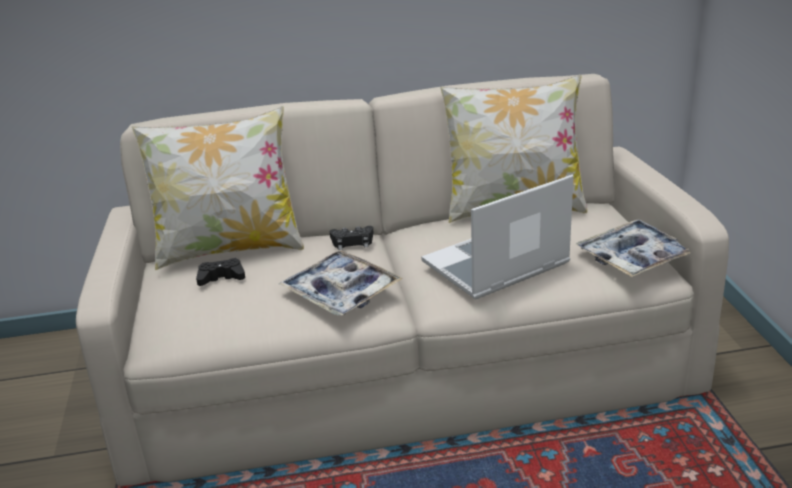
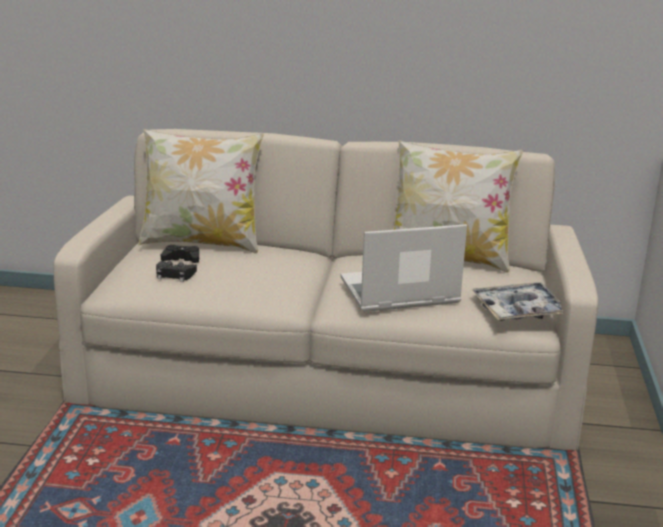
camera: 15 degrees right, 5 degrees down
tray [279,251,403,315] -> none
black game controller [330,226,374,250] -> black game controller moved to [156,261,197,282]

